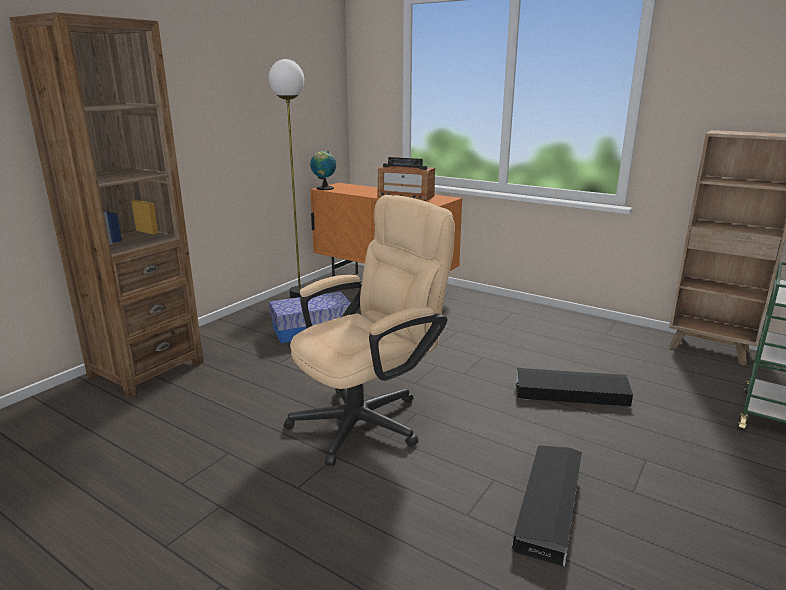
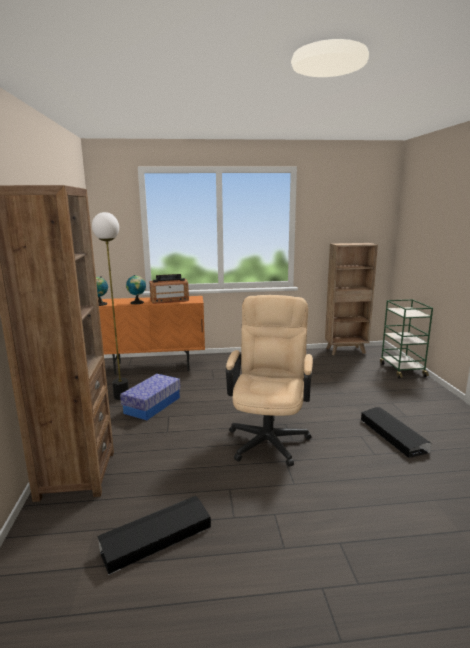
camera: 40 degrees left, 5 degrees down
black storage box [516,368,633,407] -> black storage box moved to [97,496,211,575]
none -> globe [126,275,146,304]

